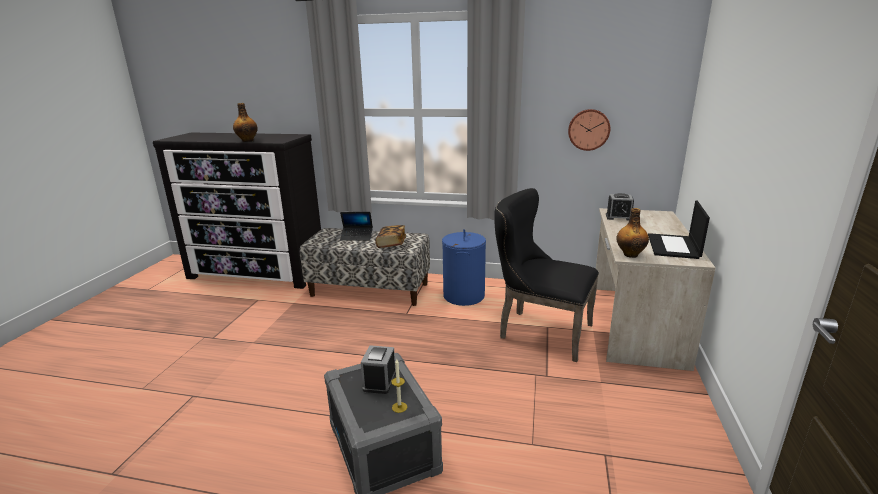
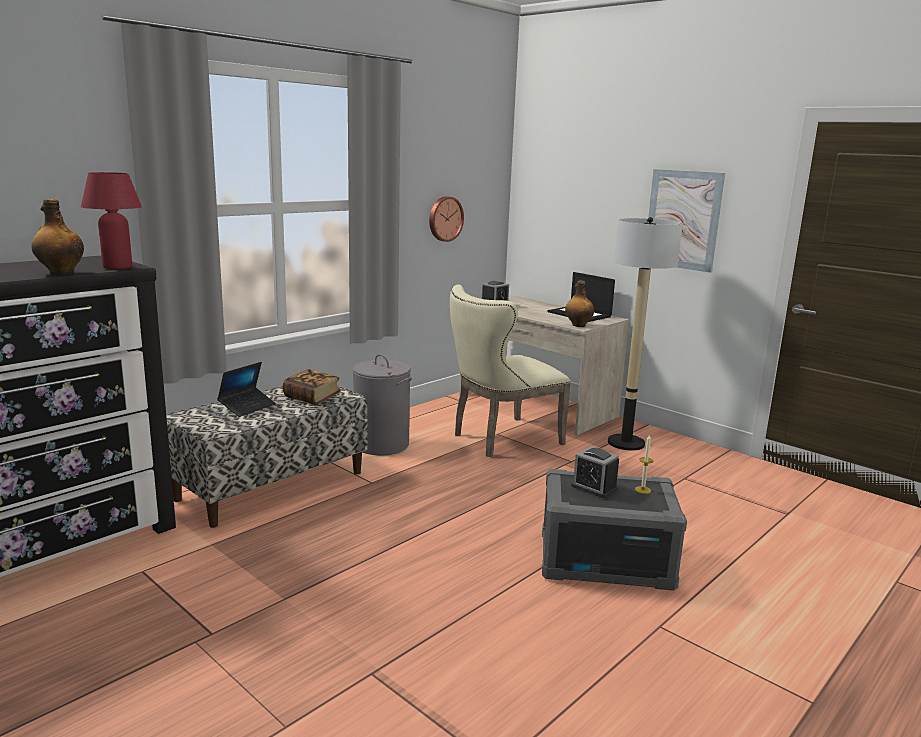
camera: 60 degrees left, 5 degrees down
blue laundry basket [442,229,486,306] -> grey laundry basket [353,354,412,456]
black chair [494,188,599,362] -> beige chair [450,285,571,457]
none -> red table lamp [81,172,142,269]
none -> floor lamp [608,217,683,451]
none -> picture [648,169,725,273]

